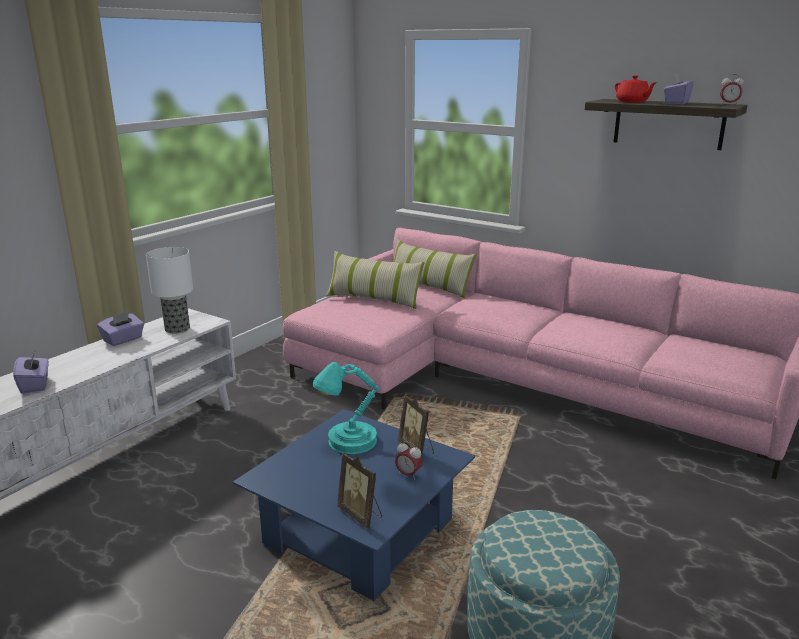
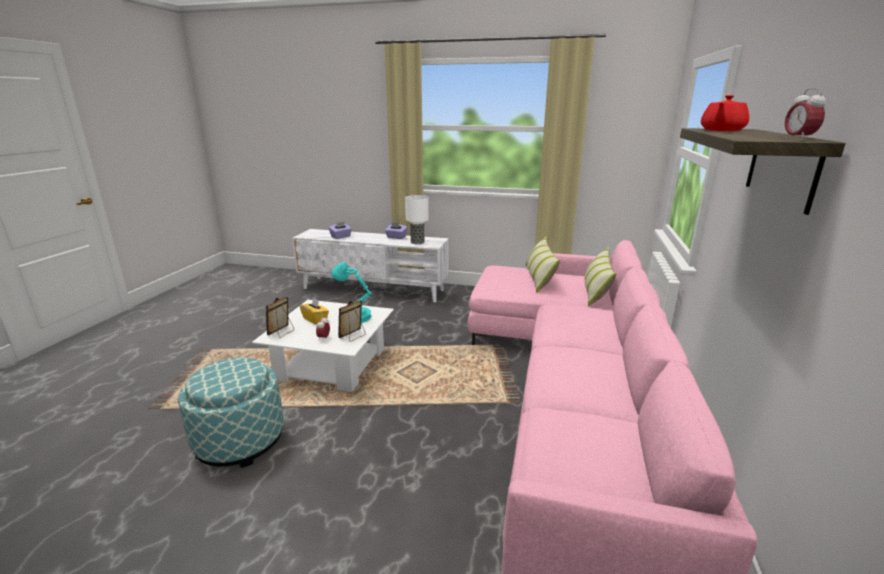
camera: 70 degrees right, 0 degrees up
blue coffee table [233,409,475,601] -> white coffee table [252,300,394,392]
purple tissue box [664,73,694,104] -> none
none -> yellow tissue box [300,298,329,324]

